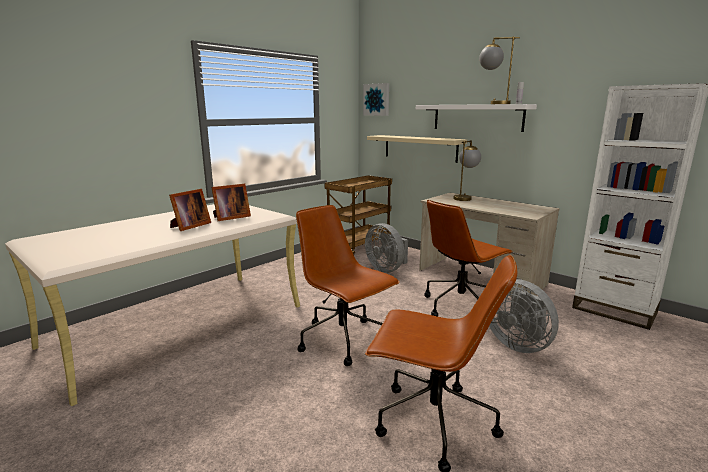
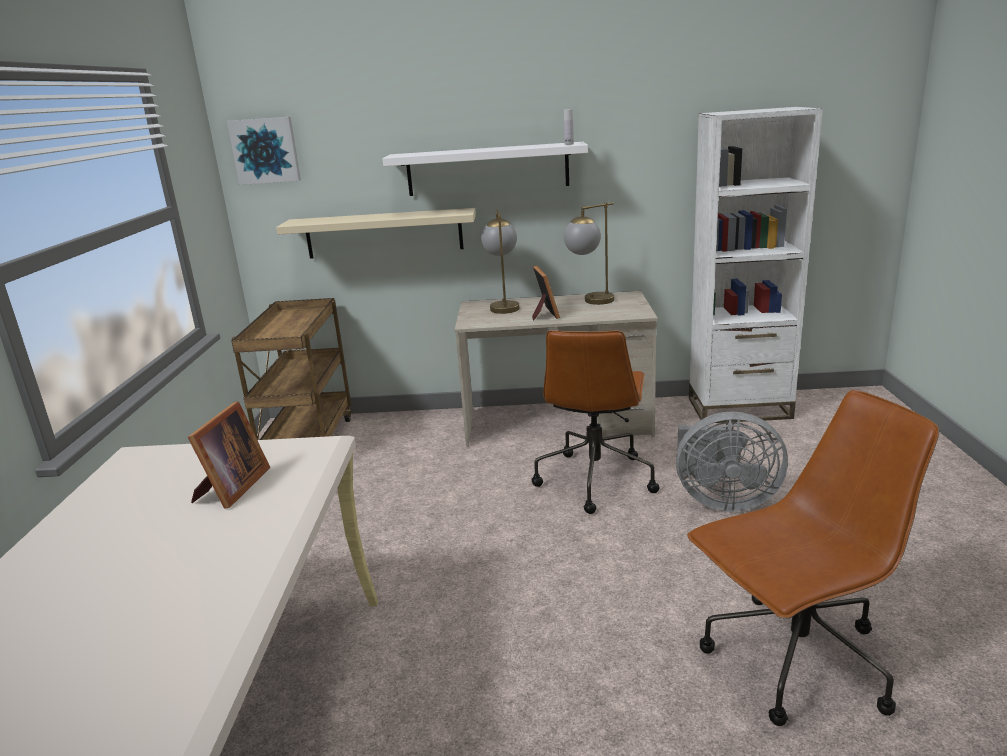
camera: 40 degrees left, 5 degrees up
picture frame [169,189,211,231] -> picture frame moved to [532,266,560,321]
brown office chair [296,205,400,366] -> none
grey fan [365,223,408,273] -> none
table lamp [479,36,520,104] -> table lamp moved to [564,202,614,305]

